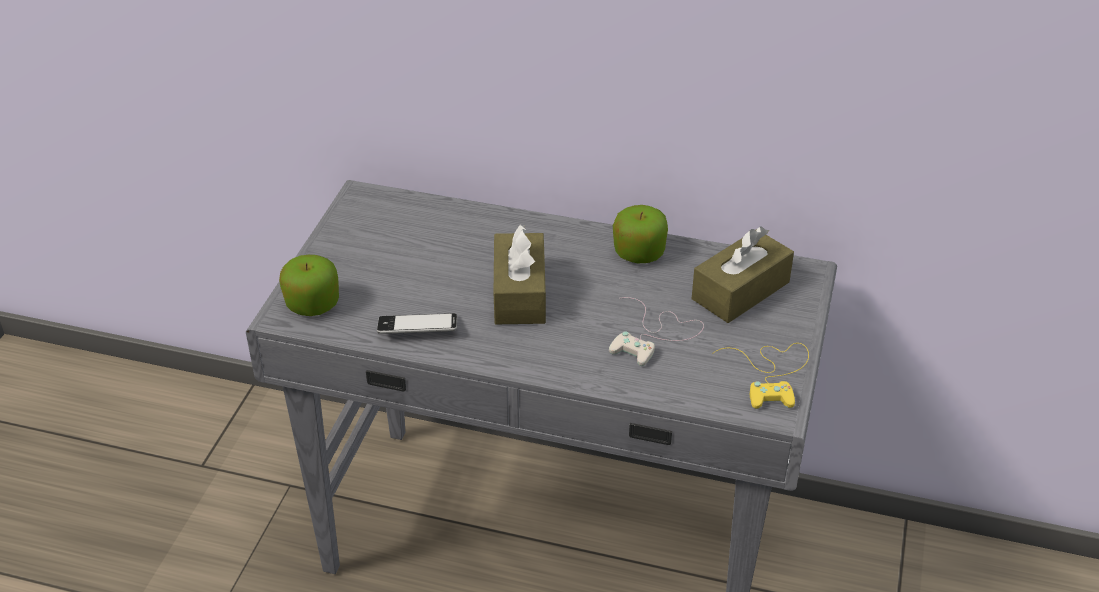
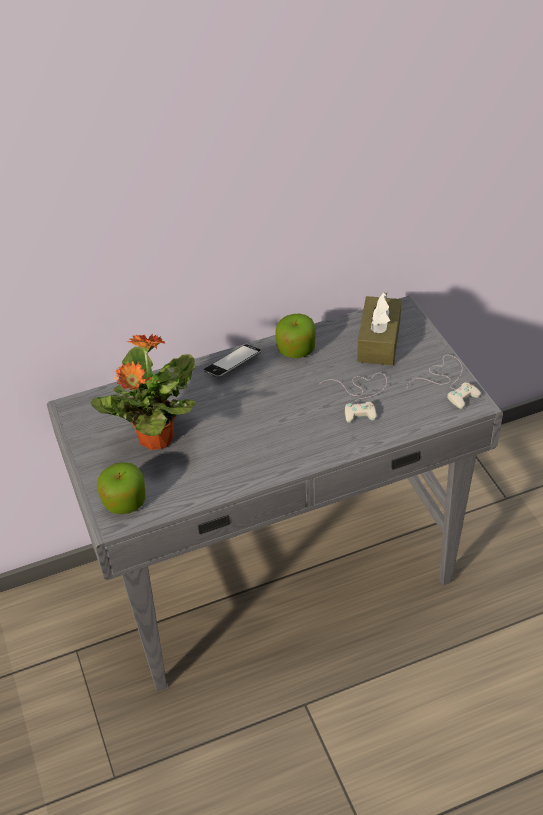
camera: 35 degrees left, 5 degrees up
phone [377,313,457,334] -> phone moved to [204,344,261,378]
brown tissue box [494,225,546,324] -> none
yellow game controller [712,343,809,409] -> white game controller [407,355,481,409]
none -> potted plant [90,334,196,450]

